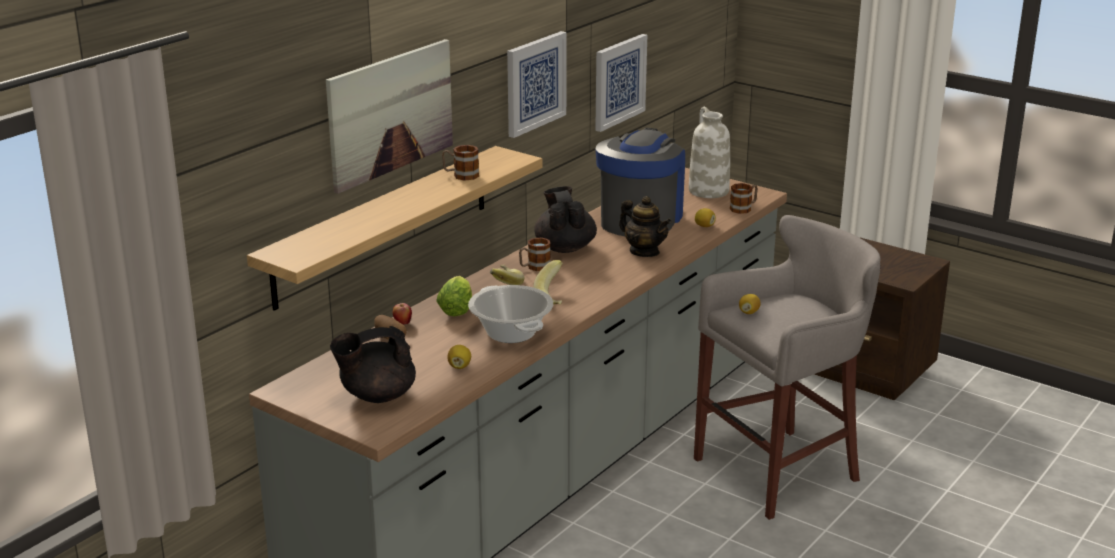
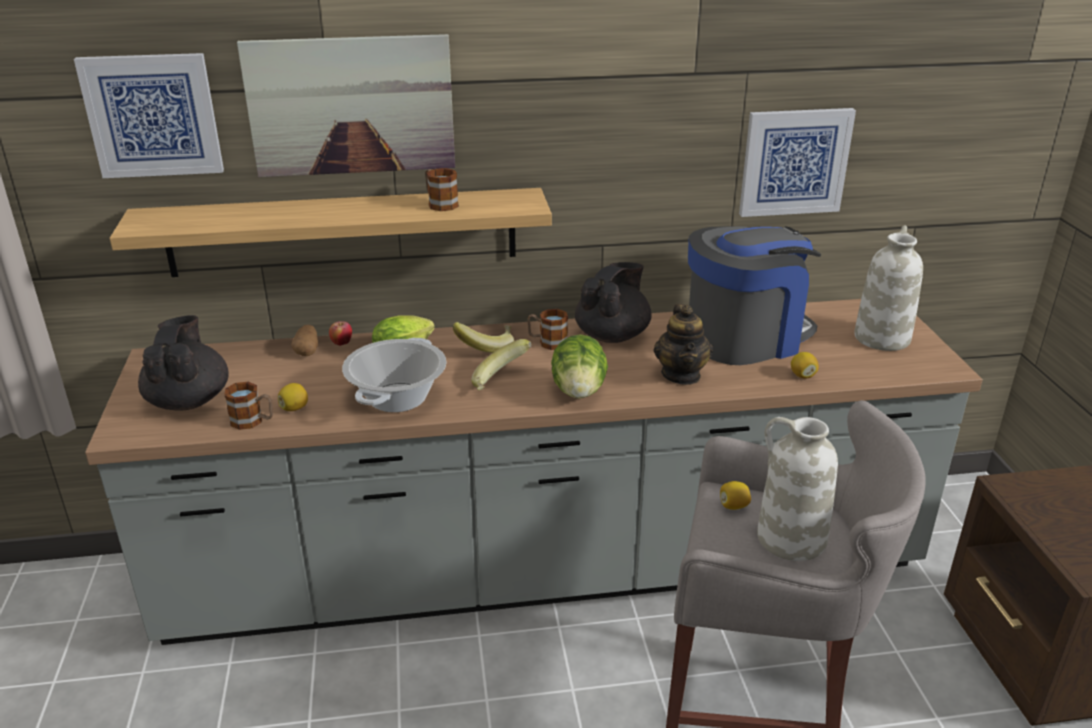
camera: 45 degrees right, 5 degrees up
black teapot [330,326,416,403] -> black teapot turned 60 degrees clockwise [138,315,229,411]
picture [507,31,567,138] -> picture moved to [74,53,224,178]
mug [730,183,758,214] -> mug moved to [224,382,273,430]
none -> lettuce [551,334,608,399]
none -> white vase [757,417,838,561]

